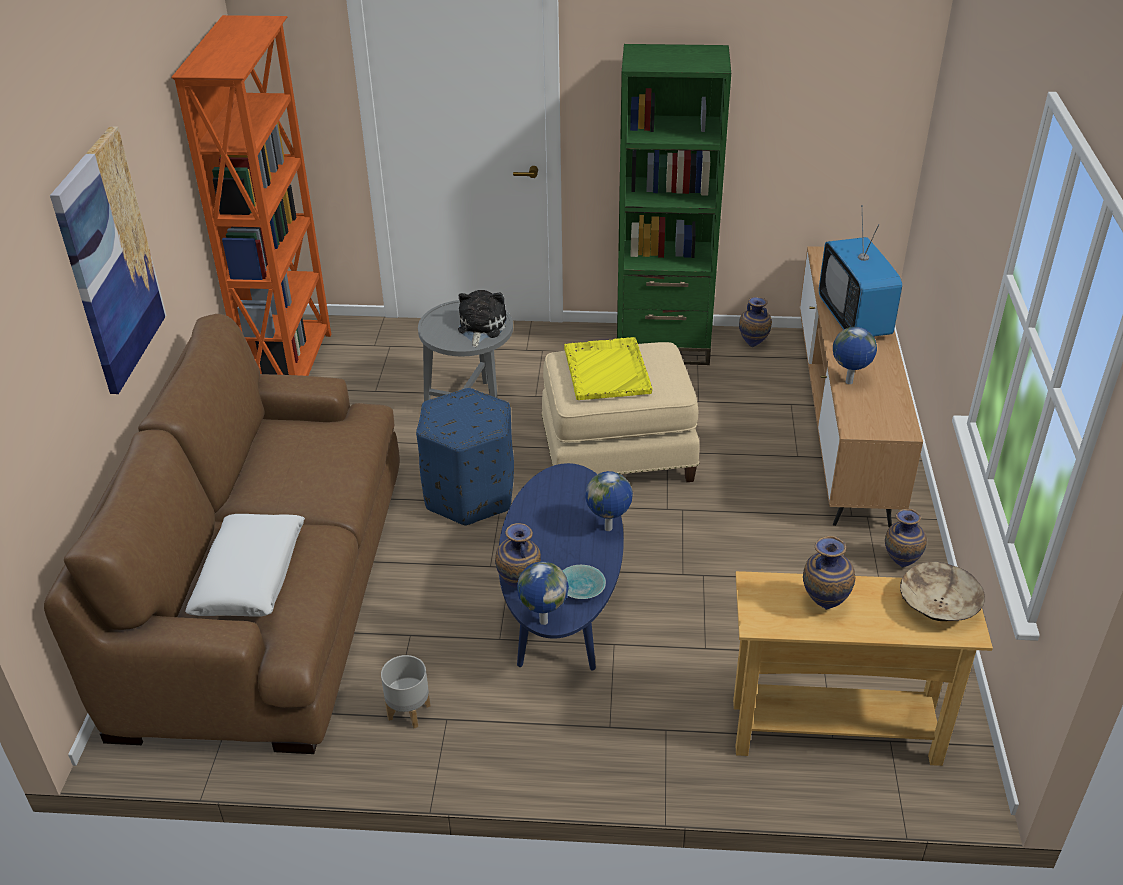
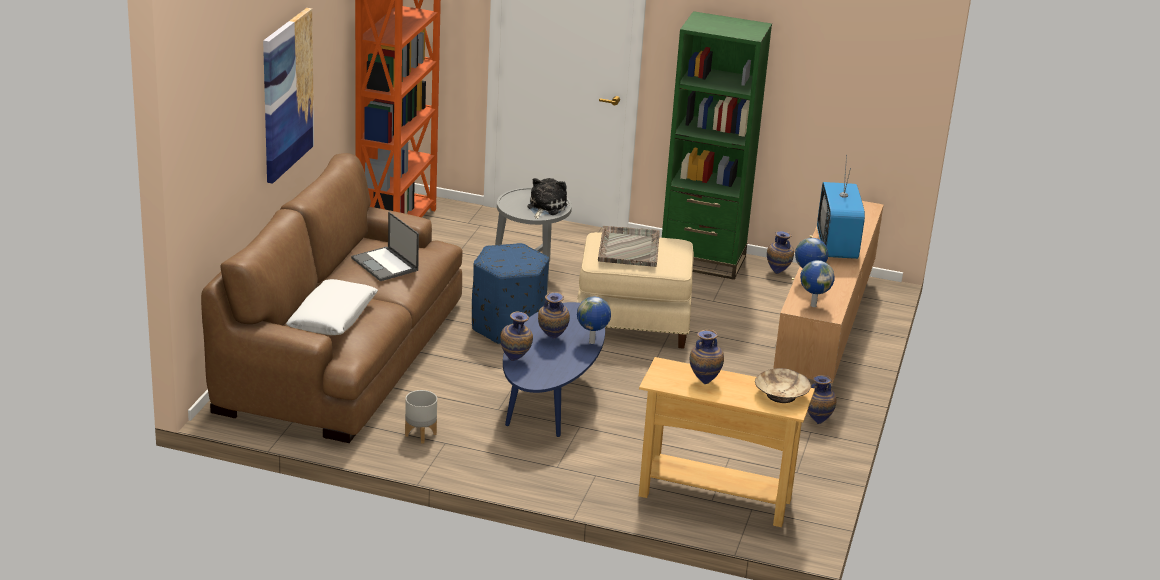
camera: 10 degrees right, 10 degrees down
globe [517,561,569,625] -> globe moved to [800,260,835,307]
turquoise bowl [563,565,606,599] -> none
yellow tray [564,337,652,400] -> grey tray [598,226,660,267]
none -> laptop [351,212,419,281]
none -> vase [538,292,570,338]

